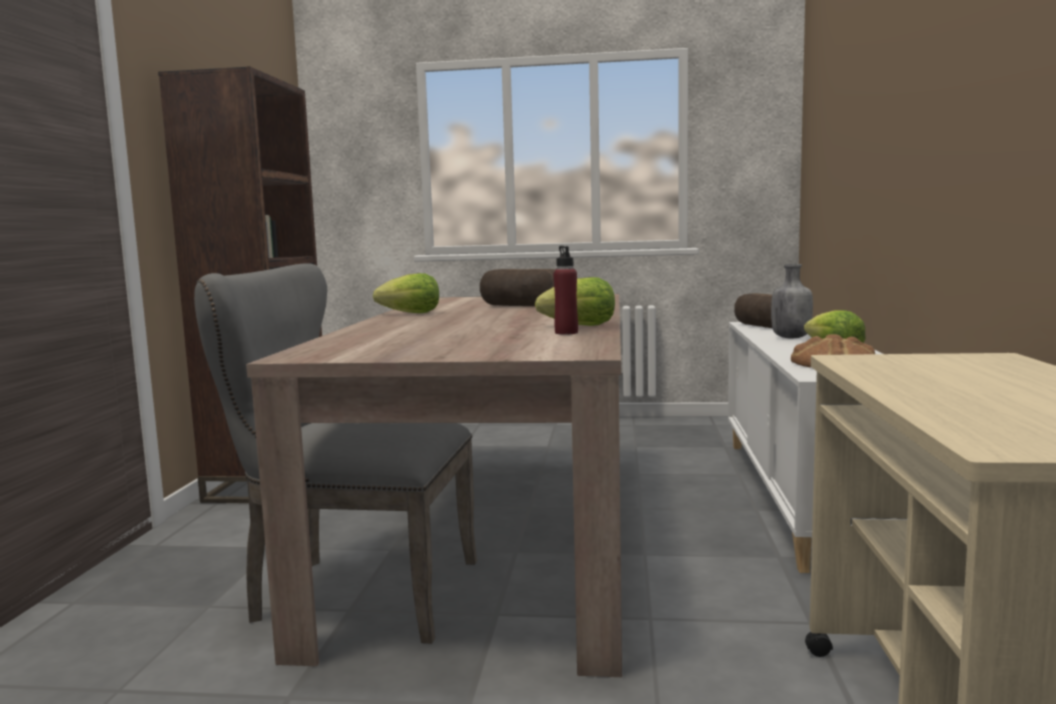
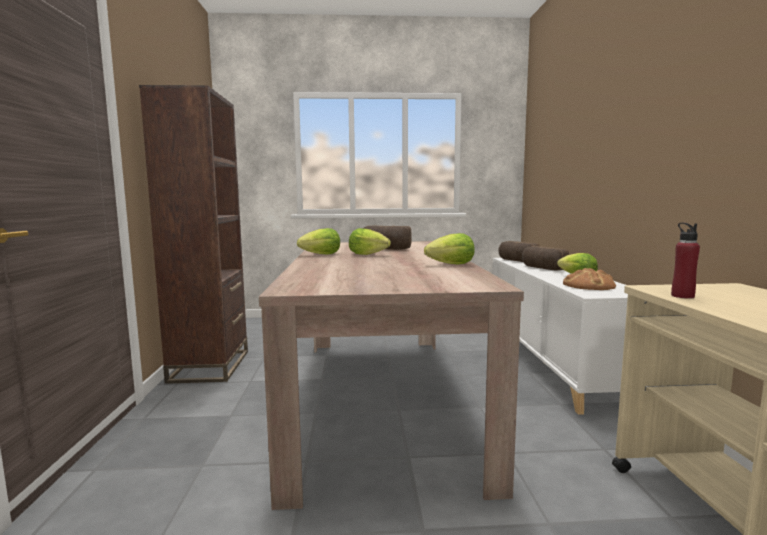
camera: 10 degrees left, 0 degrees up
grey chair [194,263,477,644] -> none
red bottle [553,246,578,335] -> red bottle moved to [671,223,700,299]
grey bottle [771,264,813,339] -> bread [522,246,569,271]
none -> lettuce [349,228,391,255]

